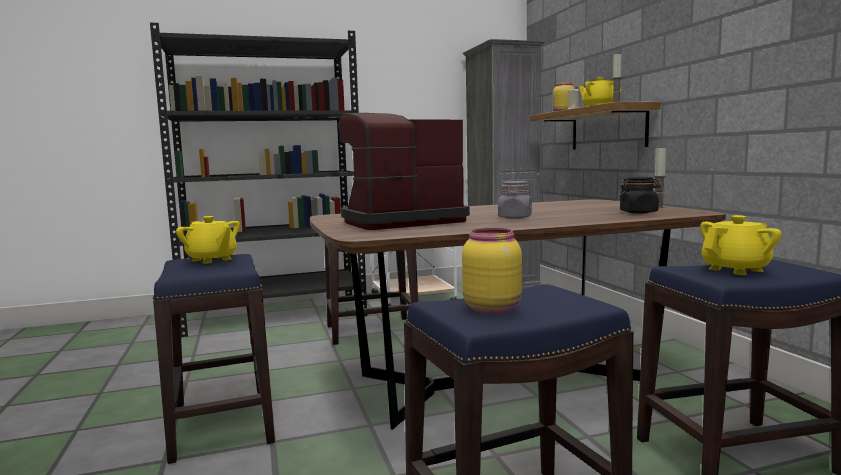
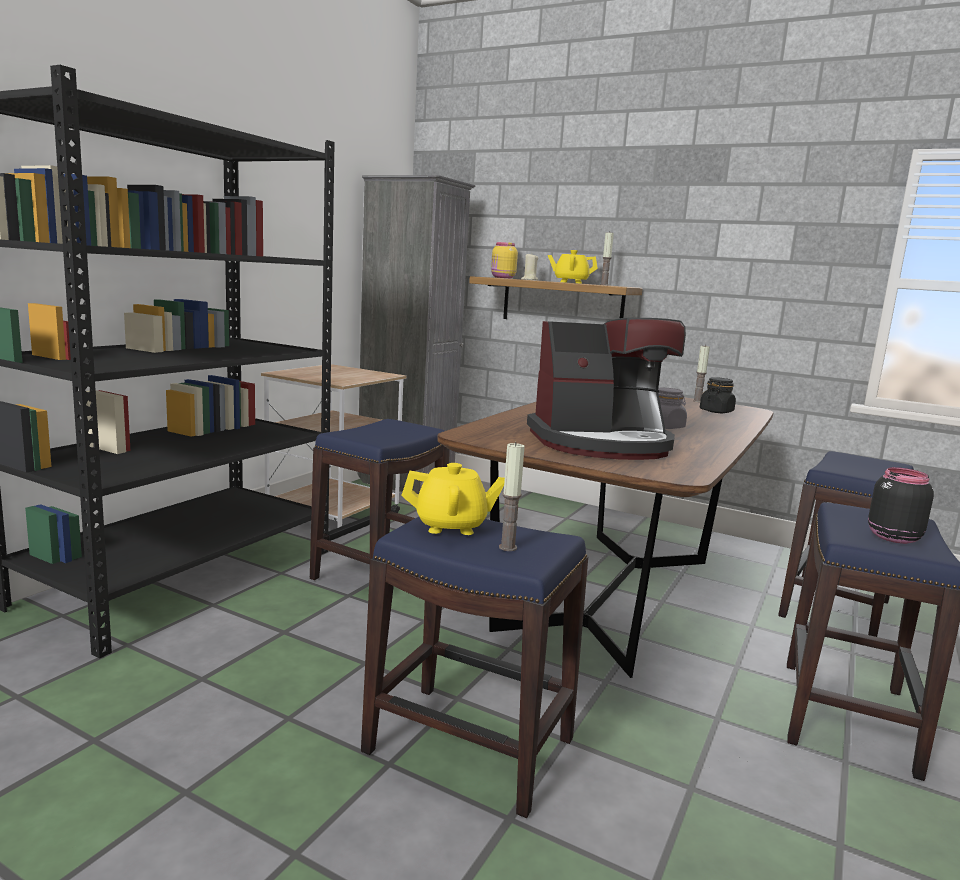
camera: 45 degrees left, 5 degrees up
coffee machine [339,113,470,230] -> coffee machine turned 120 degrees counterclockwise [527,318,686,460]
yellow jar [462,228,522,314] -> black jar [868,467,934,544]
yellow teapot [700,215,782,275] -> none
none -> candle [499,442,525,551]

